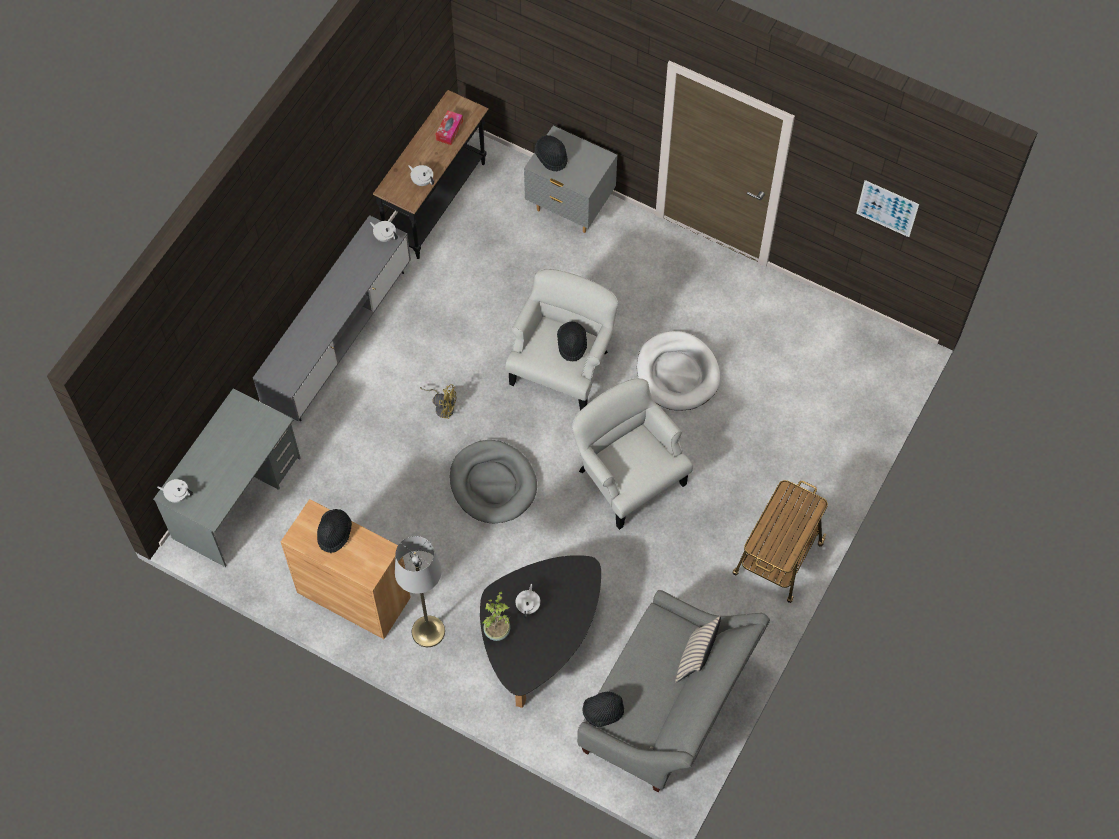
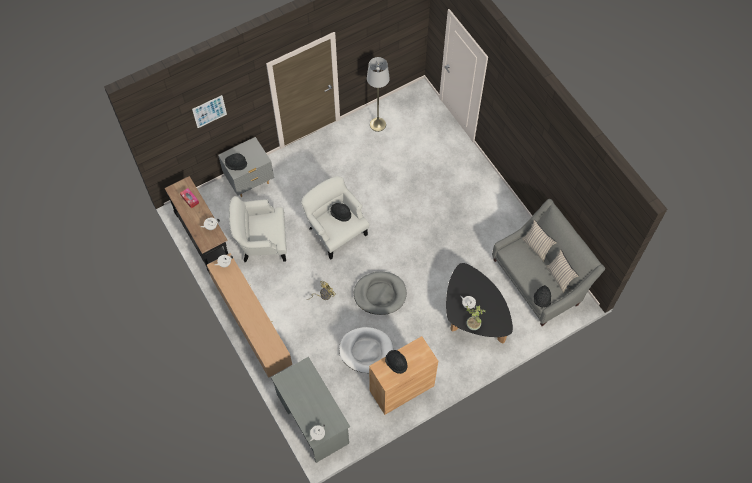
camera: 60 degrees left, 0 degrees up
grey tv stand [253,215,411,421] -> brown tv stand [207,253,292,378]
grey floor lamp [395,536,445,647] -> grey floor lamp moved to [367,57,390,132]
white armchair [572,378,693,530] -> white armchair moved to [229,196,287,262]
white dog bed [637,331,720,411] -> white dog bed moved to [339,327,393,373]
cart [733,480,828,603] -> none
picture [856,180,919,237] -> picture moved to [192,95,227,128]
none -> beige pillow [546,249,579,293]

